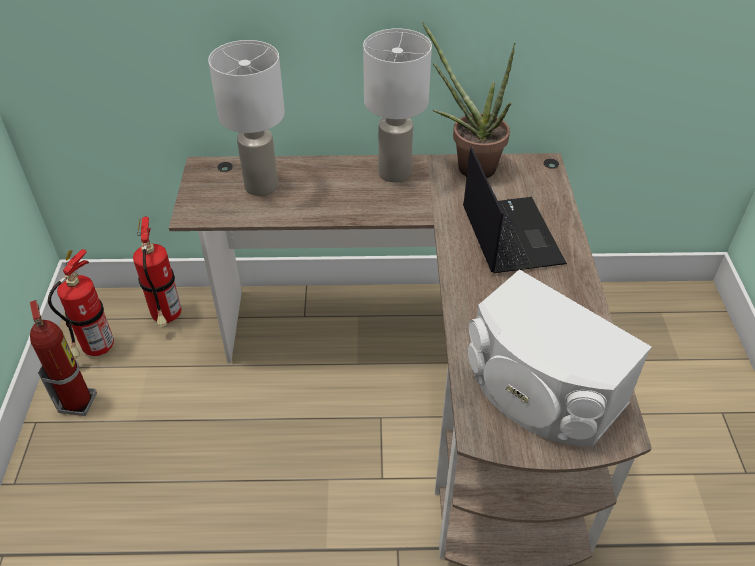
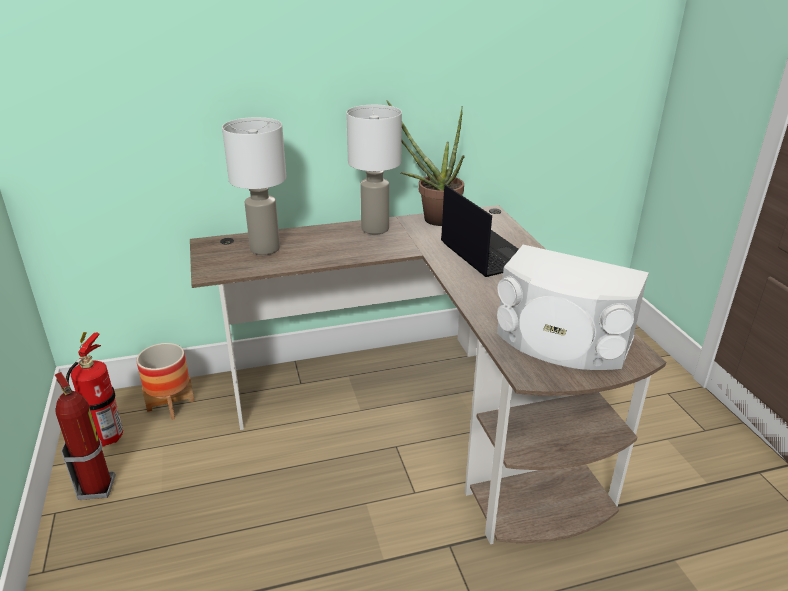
camera: 15 degrees left, 15 degrees down
fire extinguisher [133,216,182,327] -> planter [136,343,194,420]

